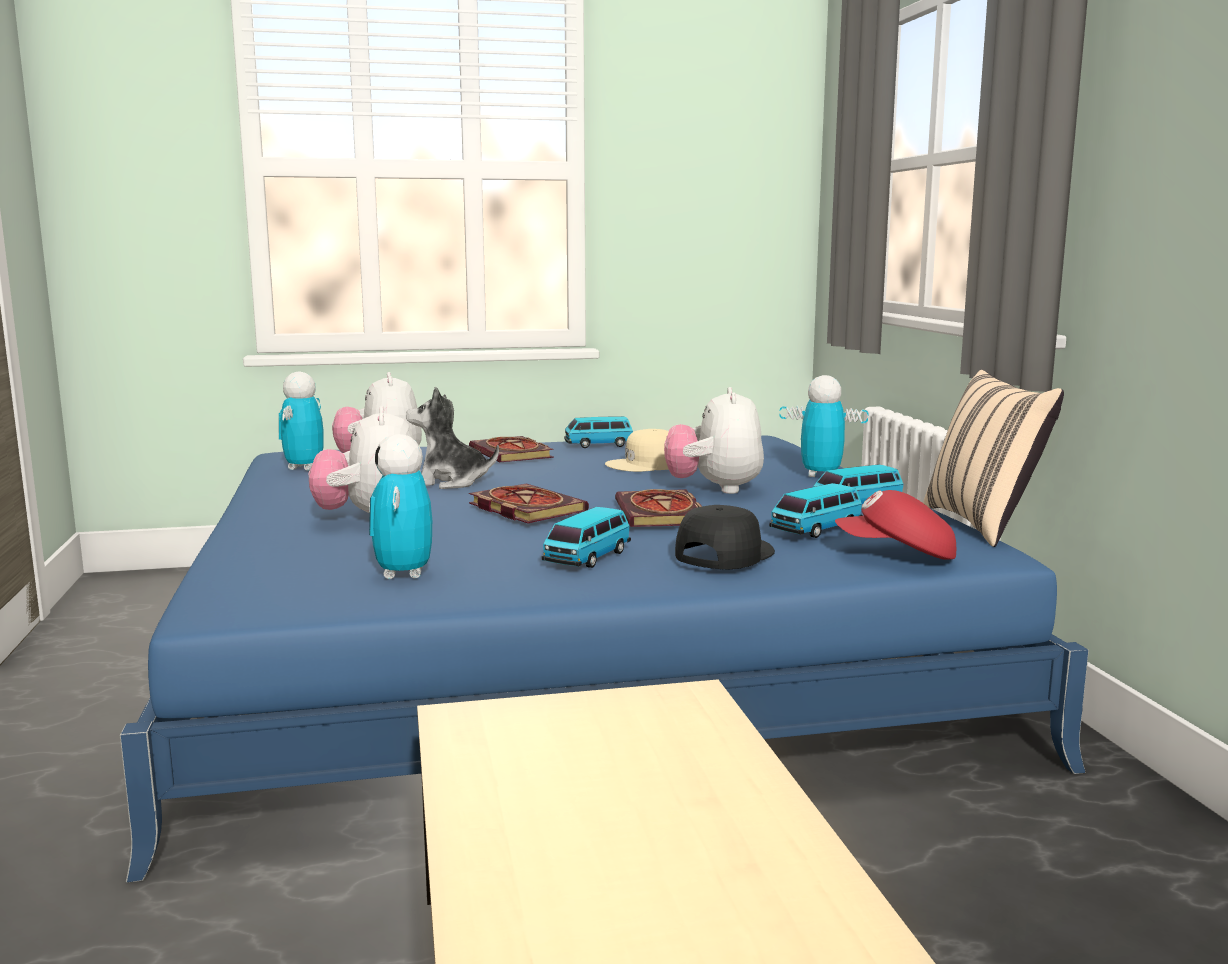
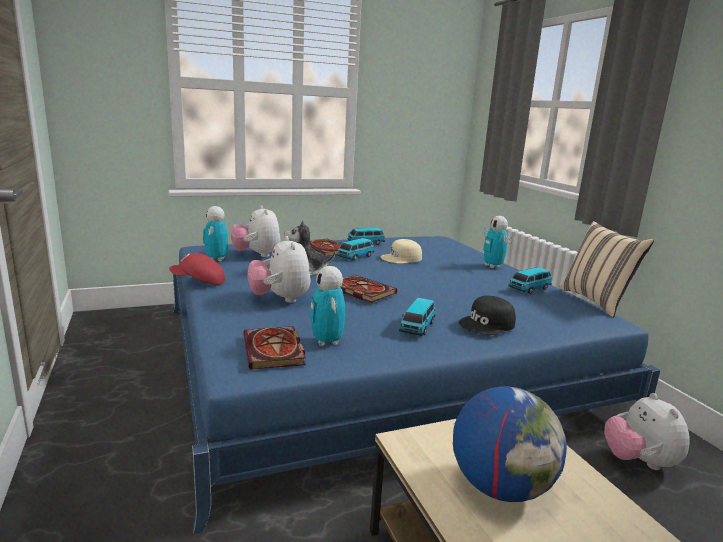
camera: 10 degrees left, 5 degrees up
book [615,489,702,527] -> book moved to [243,326,306,370]
plush toy [664,387,764,494] -> plush toy moved to [604,393,690,470]
black cap [675,505,775,570] -> black cap turned 150 degrees counterclockwise [459,296,516,335]
toy car [769,483,863,538] -> toy car moved to [337,238,374,260]
toy robot [779,375,869,477] -> toy robot turned 120 degrees counterclockwise [483,216,512,268]
red cap [835,490,956,560] -> red cap moved to [169,253,225,285]
none -> globe [453,386,567,502]

